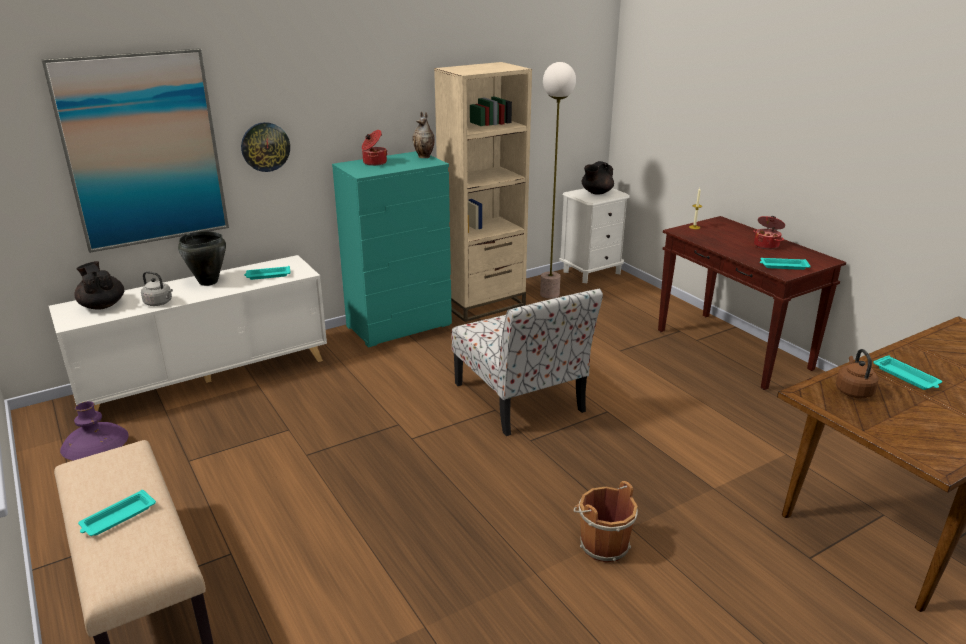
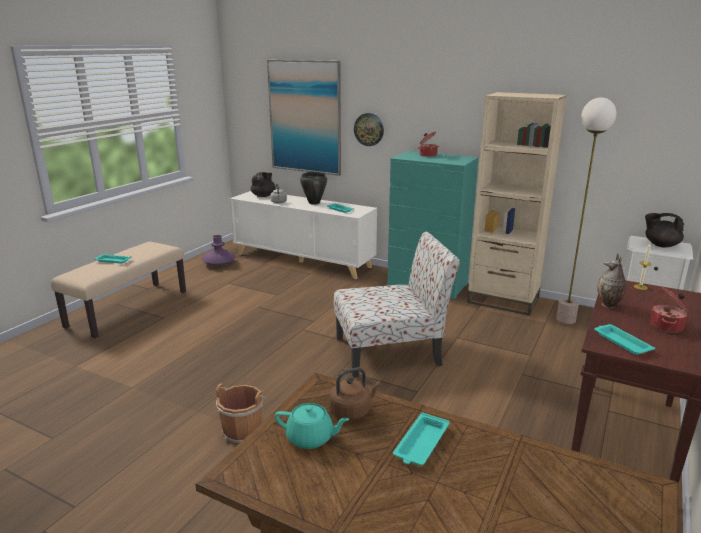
camera: 60 degrees right, 5 degrees down
vase [412,111,435,158] -> vase moved to [597,254,627,309]
chair [451,289,603,436] -> chair turned 135 degrees counterclockwise [334,232,460,377]
none -> turquoise teapot [275,403,349,449]

